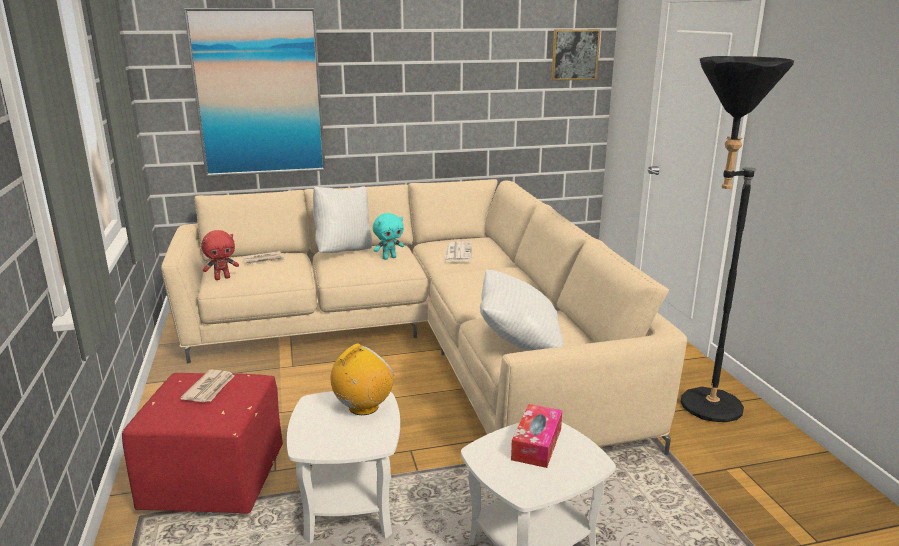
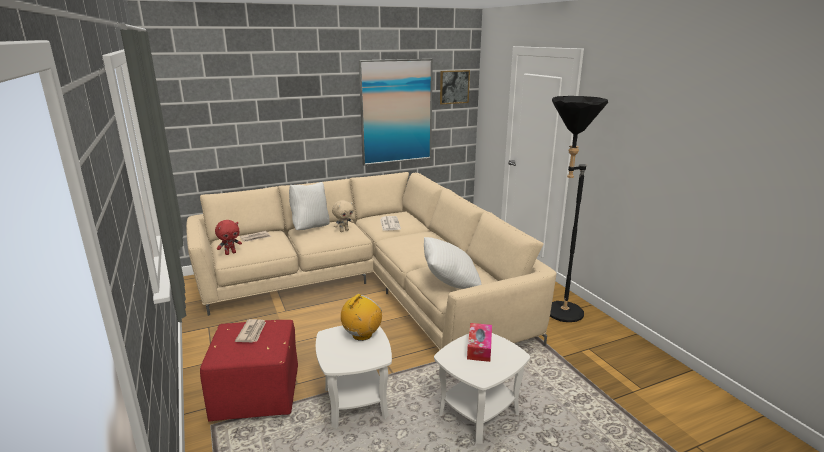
camera: 10 degrees left, 0 degrees up
picture [184,8,325,177] -> picture moved to [359,59,433,165]
turquoise plush toy [373,213,404,260] -> beige plush toy [332,200,354,232]

